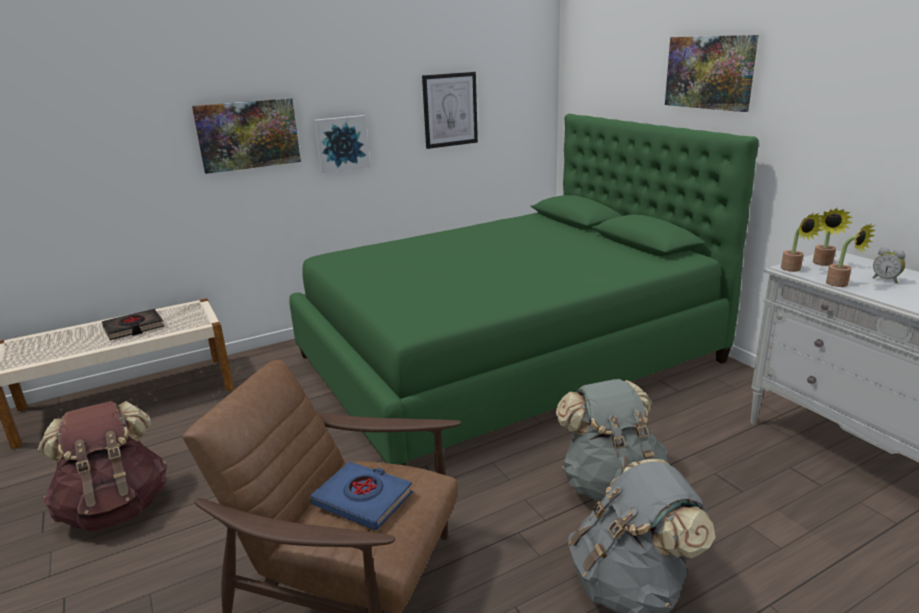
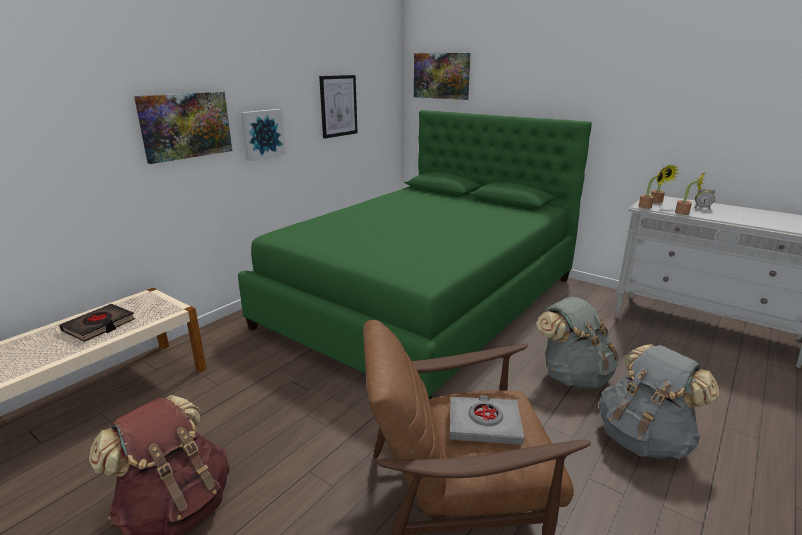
camera: 25 degrees left, 0 degrees up
blue book [310,461,413,531] -> grey book [450,396,524,445]
picture [665,35,758,112] -> picture moved to [414,53,471,100]

